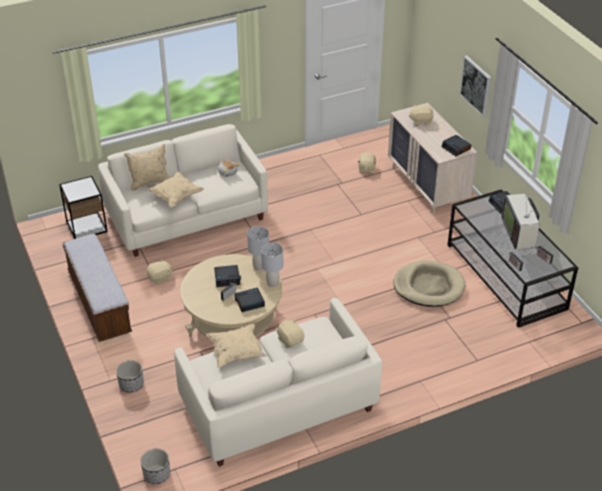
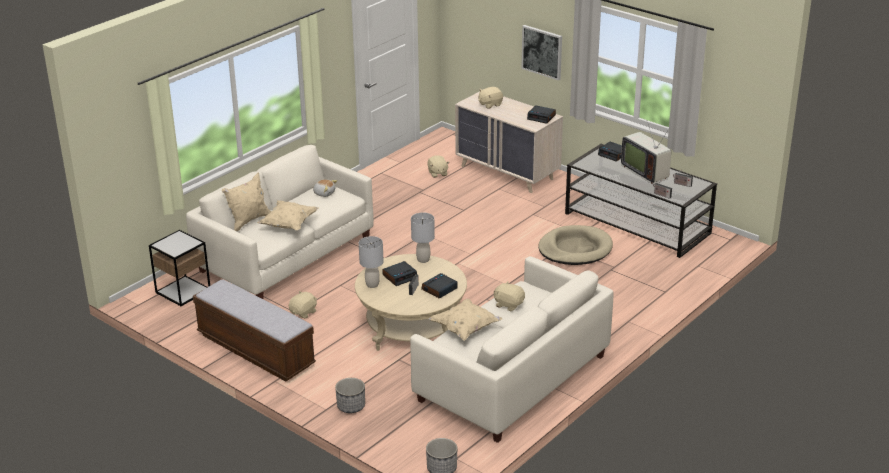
camera: 25 degrees left, 10 degrees down
grey table lamp [261,242,283,287] -> grey table lamp moved to [359,236,384,288]

